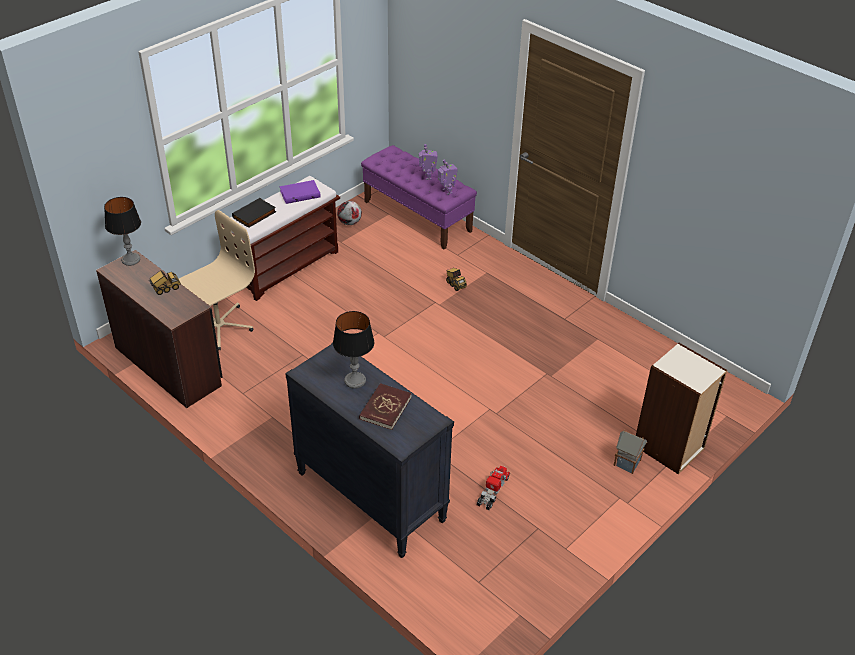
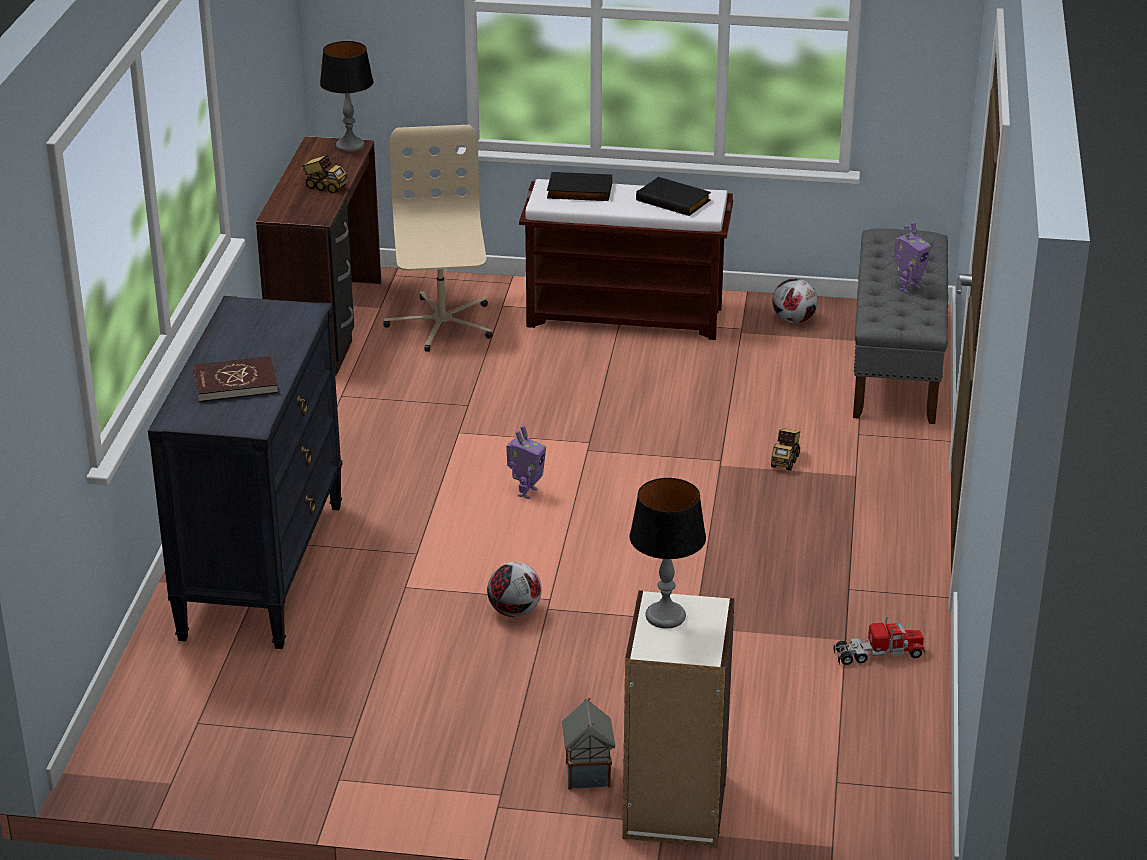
camera: 55 degrees right, 10 degrees down
beige office chair [179,210,255,350] -> beige office chair turned 105 degrees counterclockwise [383,125,493,352]
purple book [280,180,321,204] -> black book [636,177,711,216]
table lamp [333,311,375,389] -> table lamp moved to [629,478,706,629]
purple bench [361,145,477,249] -> grey bench [853,229,948,424]
toy robot [438,159,458,195] -> toy robot moved to [506,425,546,499]
toy truck [477,466,510,510] -> toy truck moved to [833,616,925,665]
none -> football [487,562,542,617]

